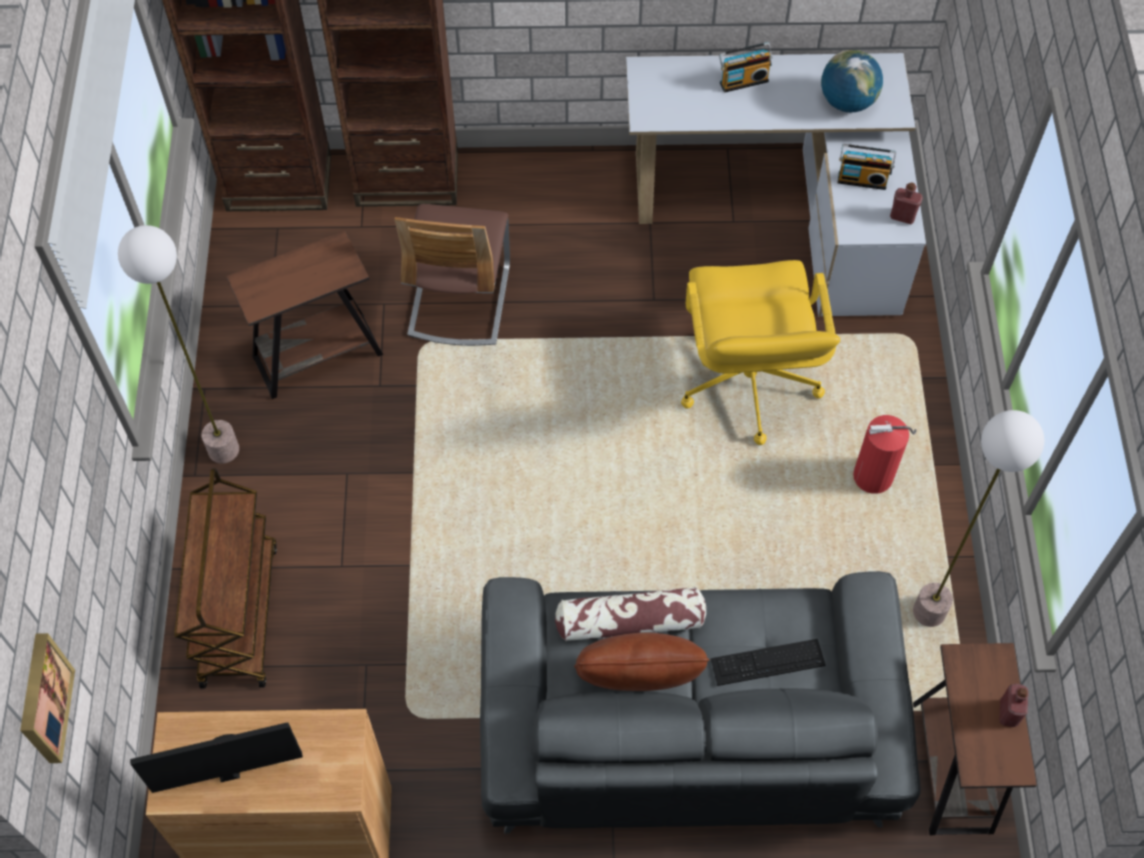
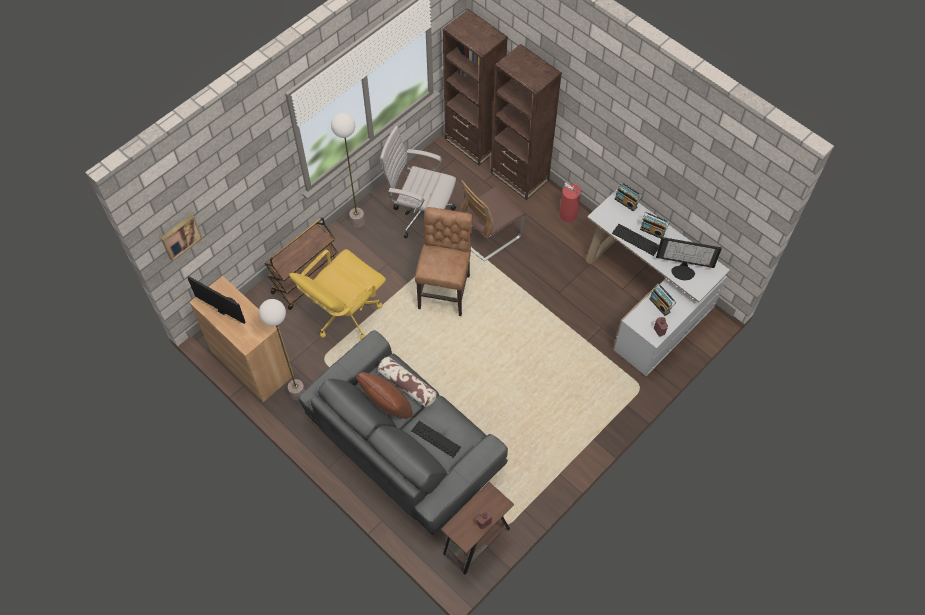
camera: 45 degrees right, 0 degrees up
brown side table [226,231,383,399] -> white office chair [380,126,456,238]
yellow office chair [681,260,840,445] -> yellow office chair moved to [289,249,386,340]
globe [821,50,883,112] -> monitor [656,237,722,280]
fire extinguisher [853,415,917,494] -> fire extinguisher moved to [559,183,588,222]
floor lamp [913,410,1044,627] -> floor lamp moved to [259,299,305,400]
none -> brown chair [415,207,473,316]
none -> keyboard [612,224,659,256]
none -> radio [615,182,642,212]

